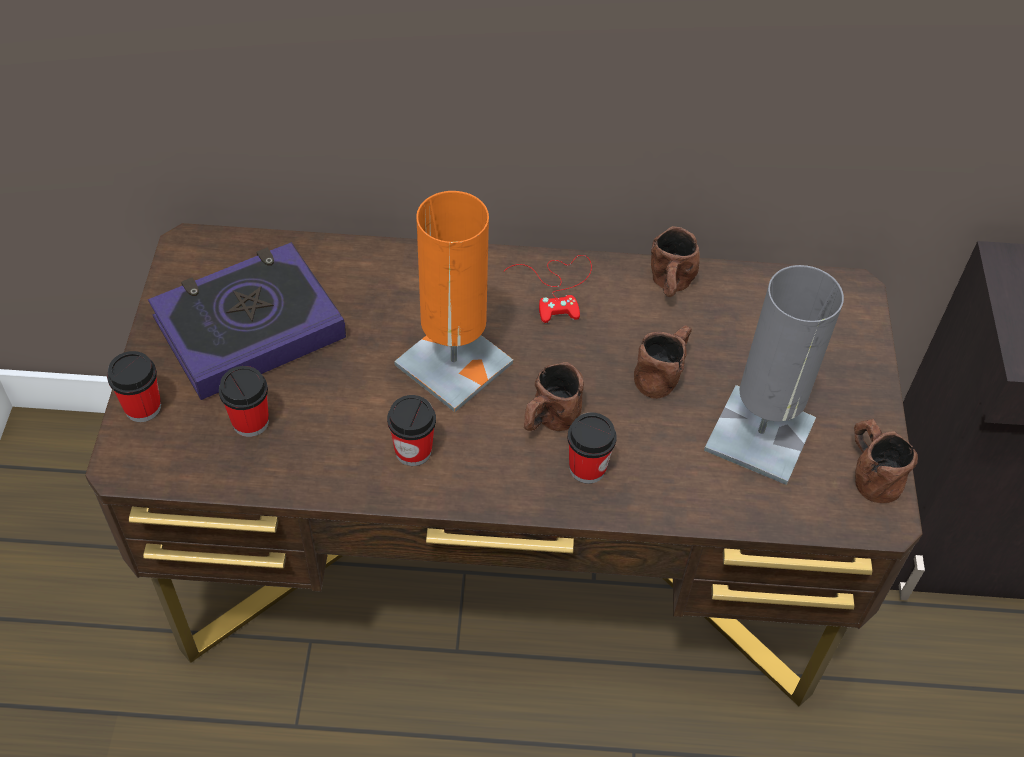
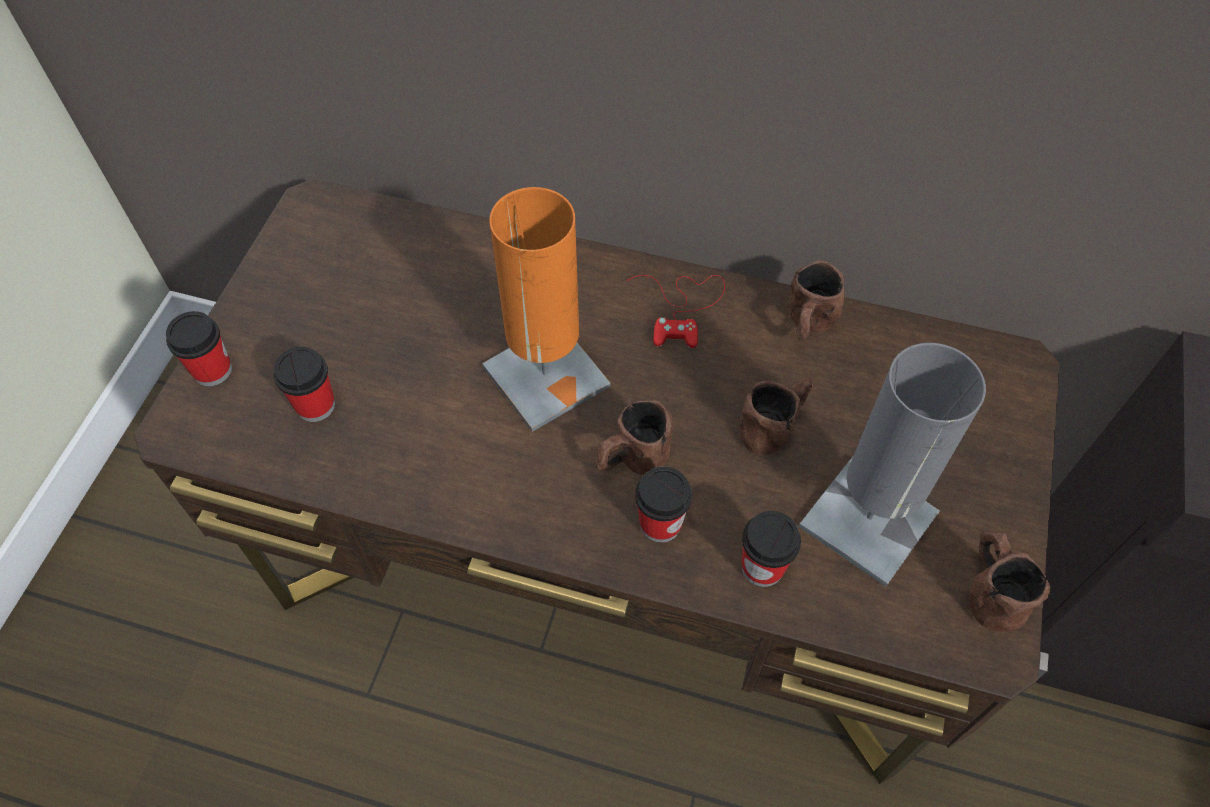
camera: 15 degrees right, 5 degrees up
book [148,242,346,400] -> none
cup [387,395,436,466] -> cup moved to [742,511,801,587]

